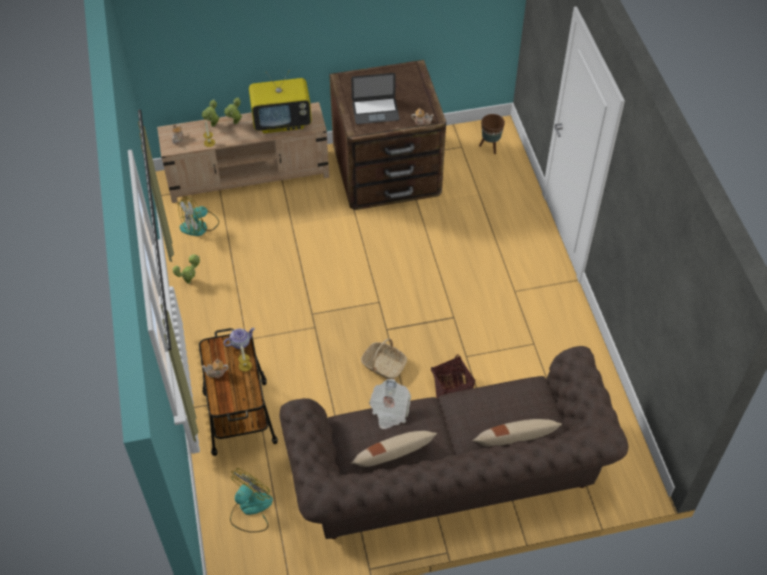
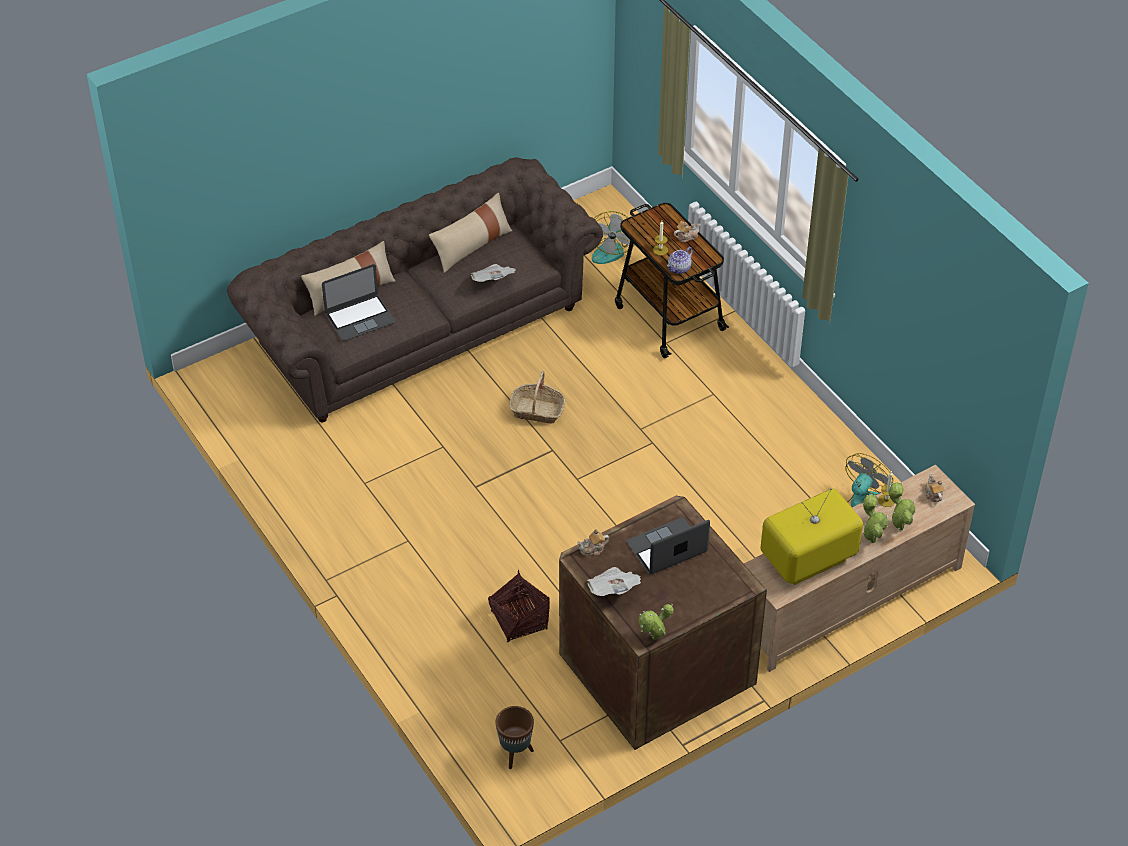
camera: 160 degrees right, 5 degrees down
potted plant [172,254,200,284] -> potted plant moved to [639,604,674,640]
basket [431,355,475,399] -> basket moved to [488,570,550,642]
none -> laptop [322,264,395,341]
none -> newspaper [587,567,641,596]

